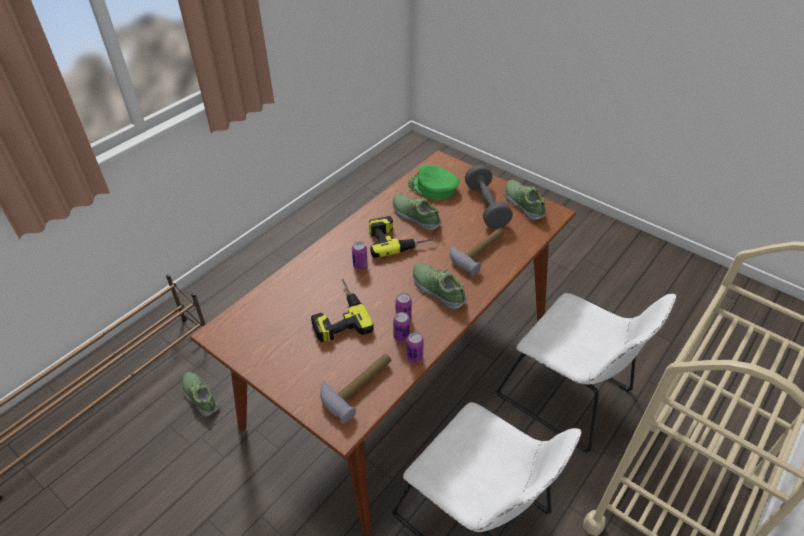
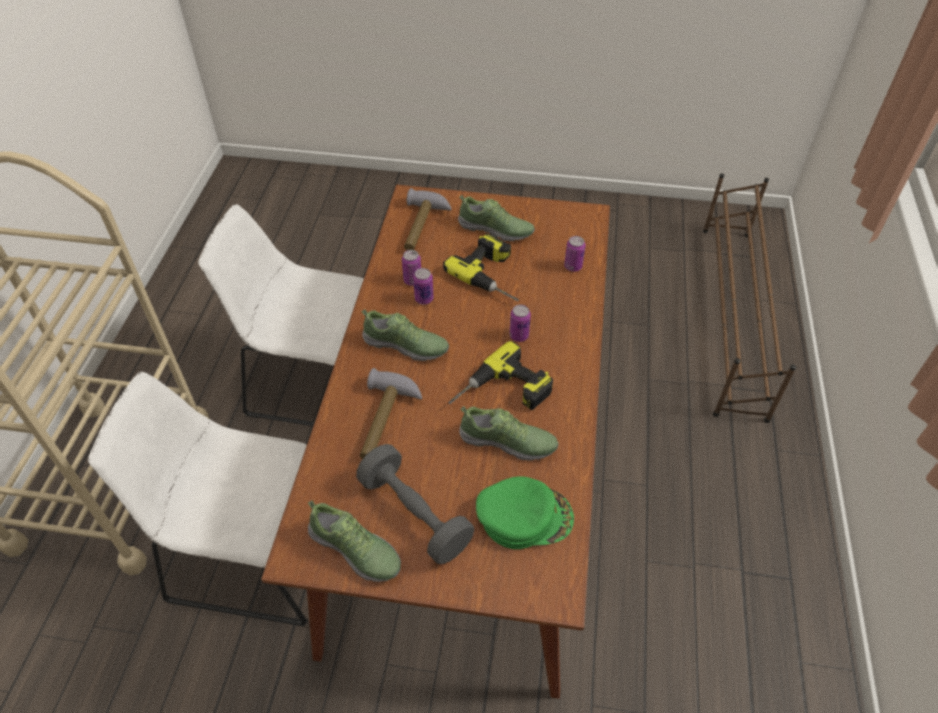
camera: 150 degrees right, 5 degrees up
shoe [182,372,219,417] -> shoe moved to [458,195,535,241]
can [406,332,424,363] -> can moved to [564,236,586,272]

